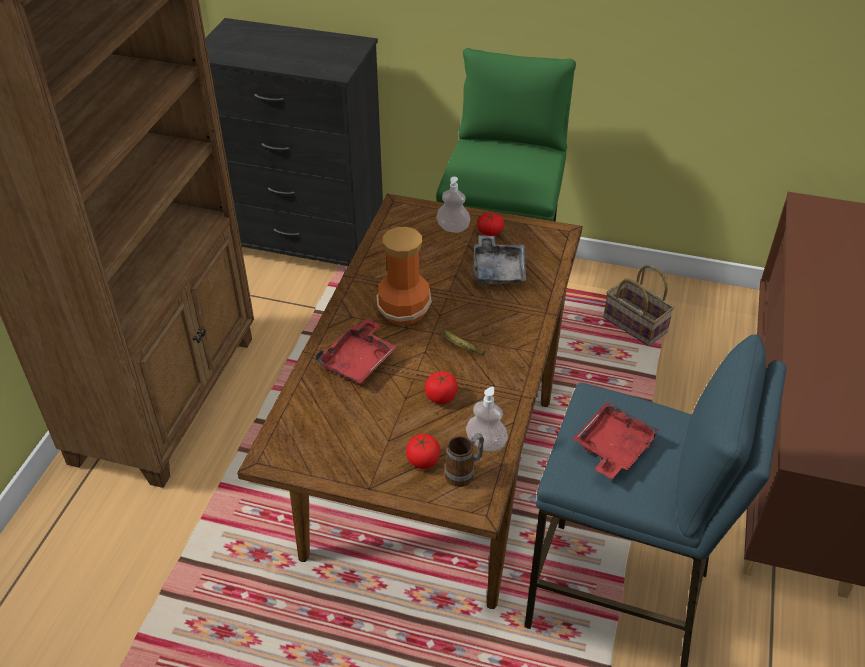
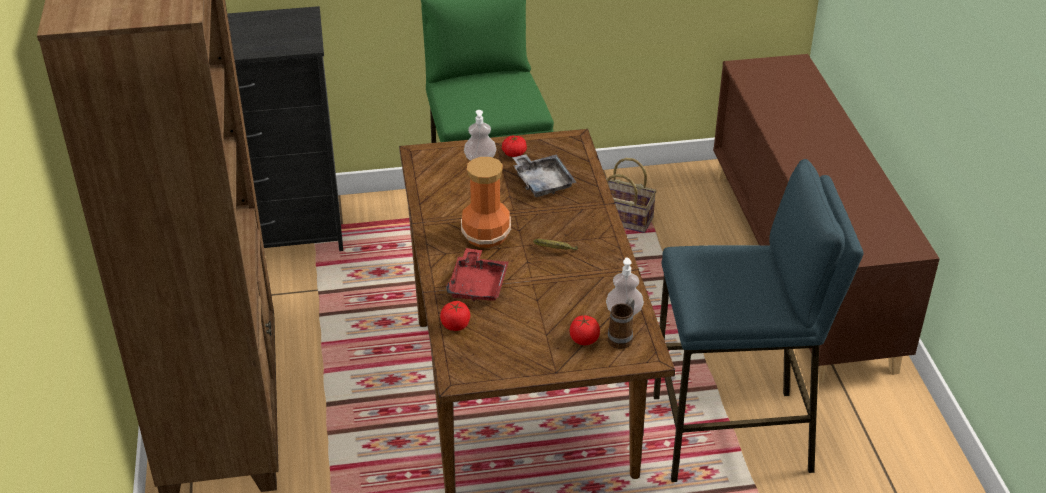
camera: 25 degrees left, 5 degrees down
tomato [425,371,458,404] -> tomato moved to [440,301,470,331]
red tray [573,402,659,479] -> none

